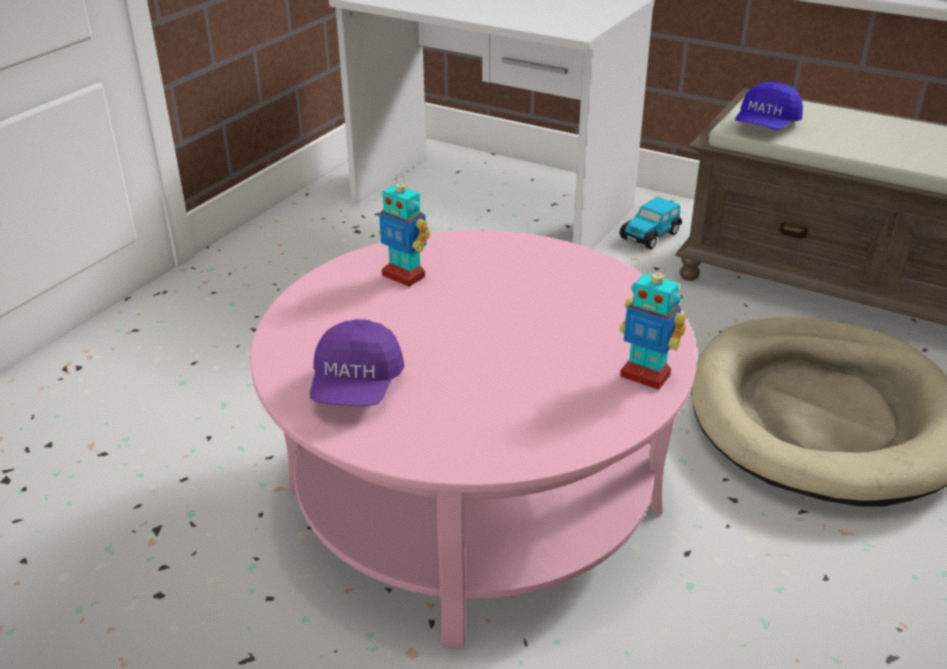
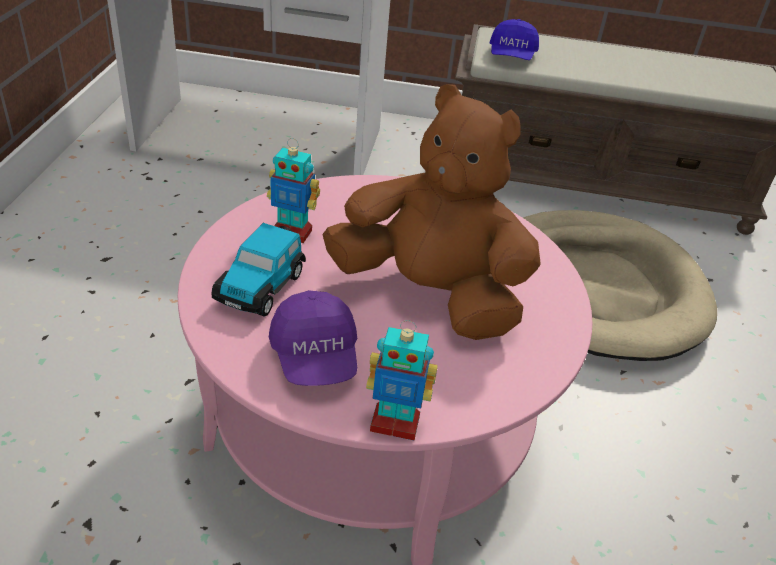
camera: 25 degrees left, 5 degrees up
toy car [619,197,682,249] -> toy car moved to [212,223,306,317]
toy robot [619,263,686,390] -> toy robot moved to [366,320,438,440]
none -> brown plush toy [322,84,541,340]

